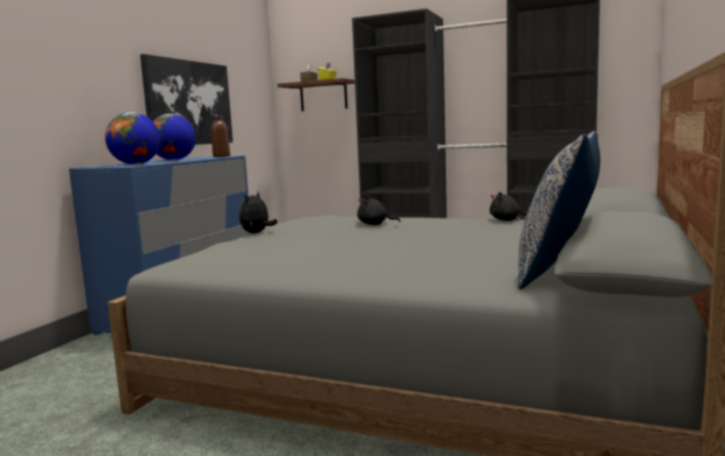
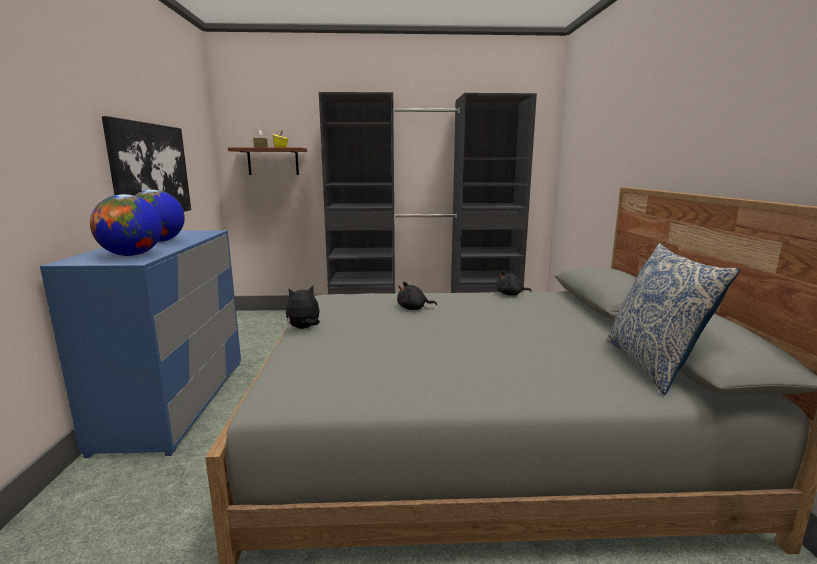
camera: 25 degrees left, 5 degrees up
brown bottle [211,116,230,157] -> none
plush toy [239,192,278,233] -> plush toy turned 60 degrees clockwise [286,285,320,329]

